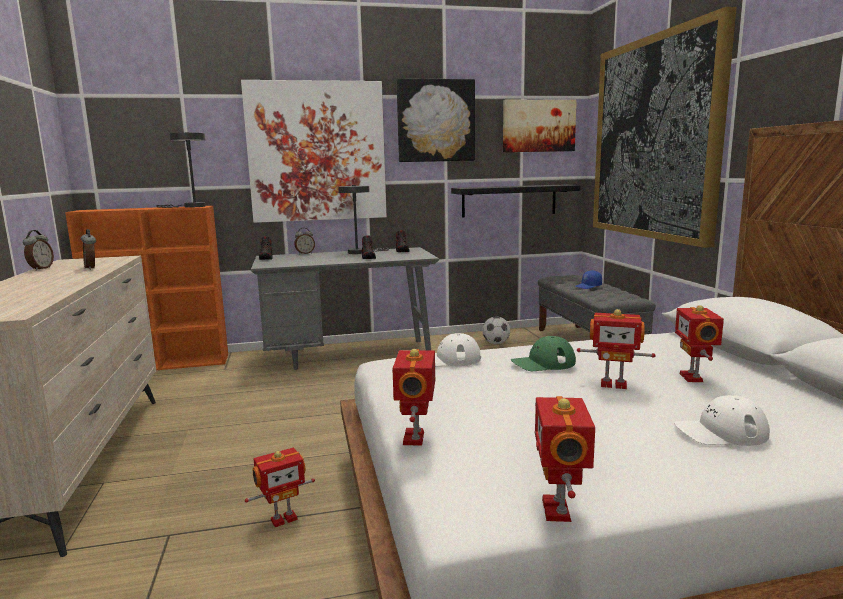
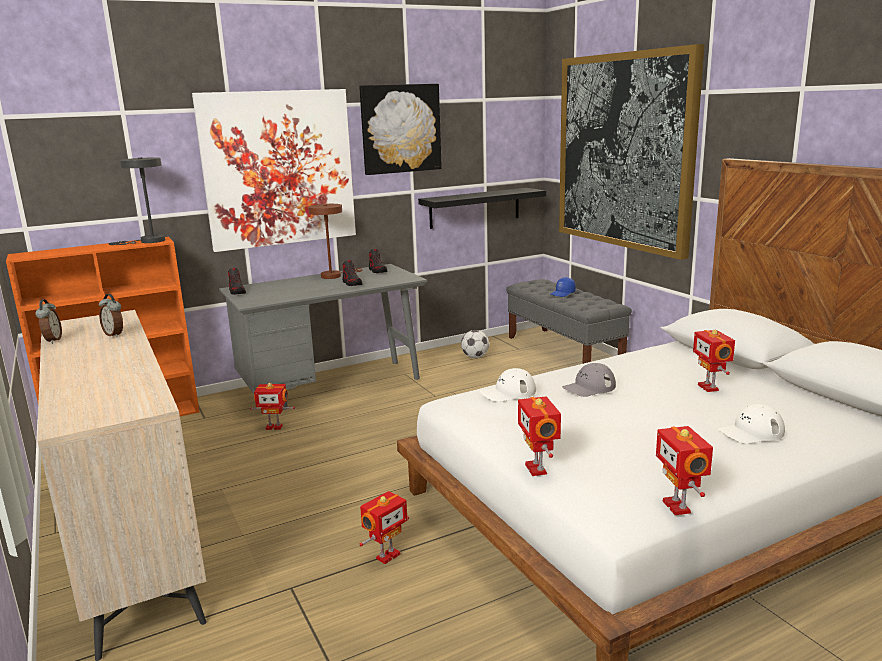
camera: 15 degrees left, 5 degrees up
alarm clock [294,228,315,254] -> none
grey table lamp [338,185,389,254] -> brown table lamp [308,204,362,279]
picture [503,100,577,152] -> none
green cap [511,336,576,371] -> grey cap [562,363,616,397]
toy robot [577,309,656,389] -> toy robot moved to [250,383,295,430]

